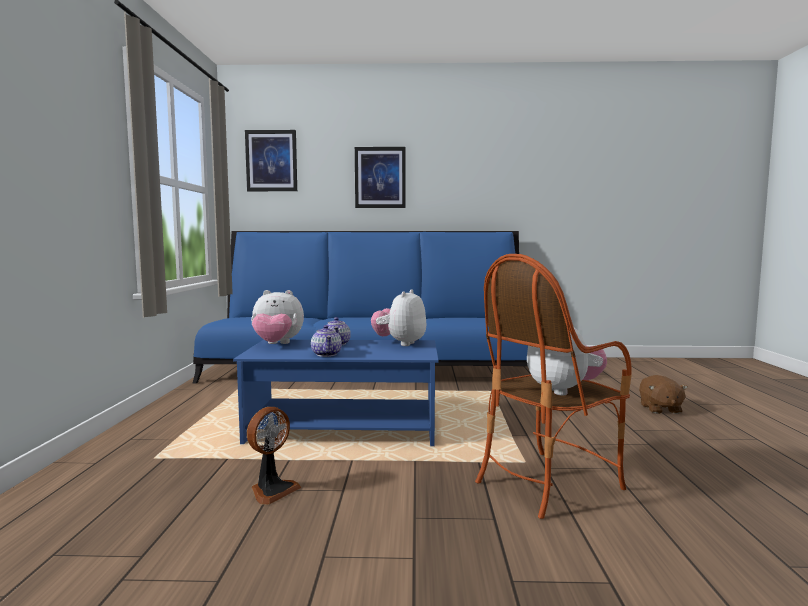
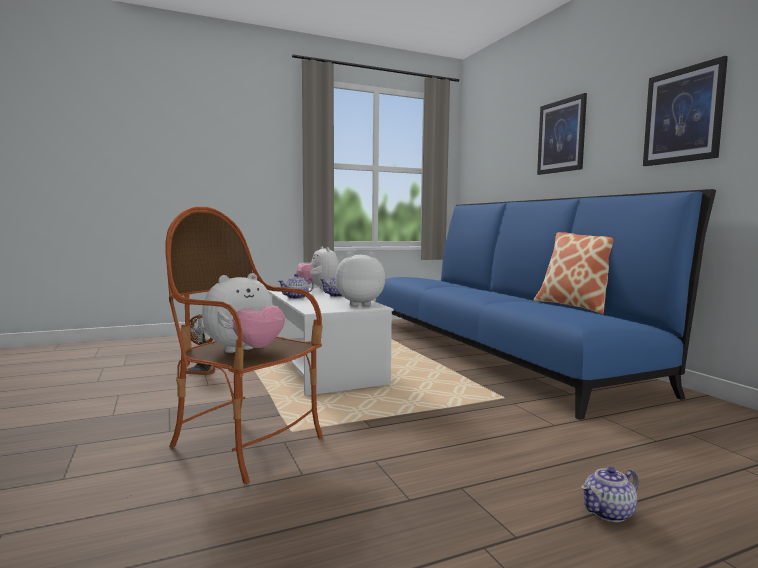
camera: 65 degrees right, 0 degrees up
blue coffee table [233,340,438,446] -> white coffee table [268,288,394,396]
picture [245,130,297,191] -> picture moved to [643,56,728,166]
brown plush toy [639,375,688,414] -> teapot [581,467,639,522]
none -> pillow [534,232,613,314]

